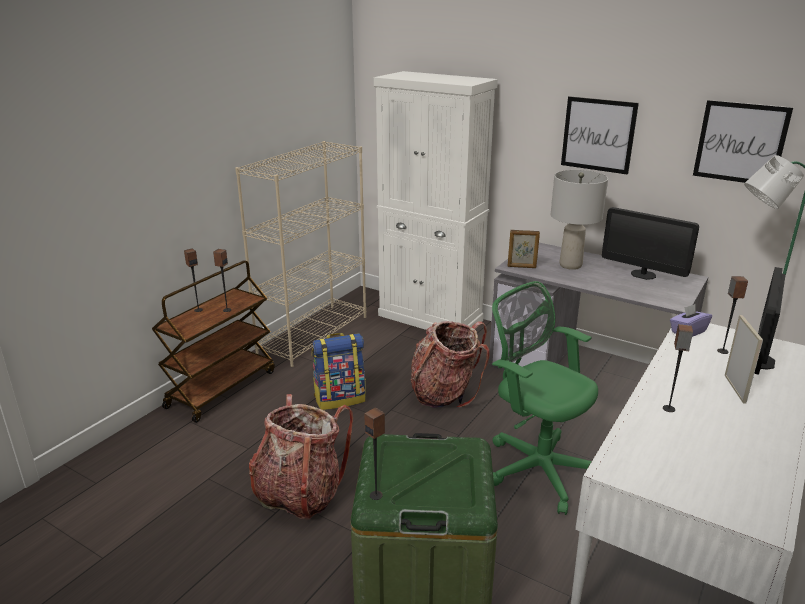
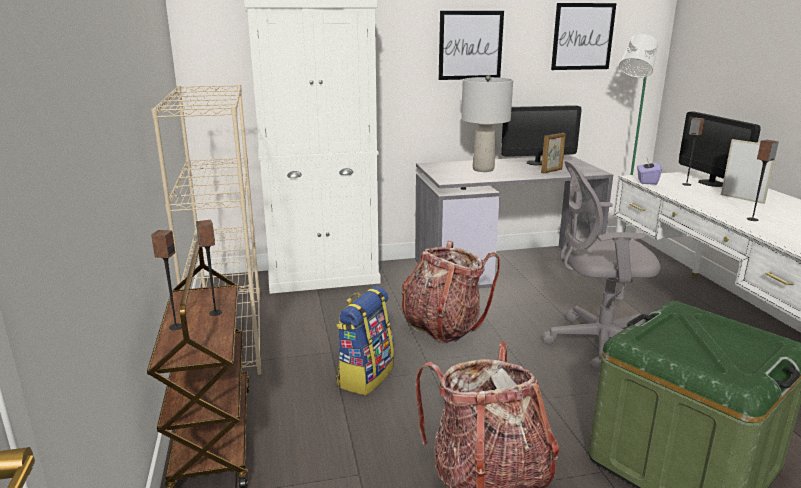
camera: 45 degrees left, 5 degrees down
speaker [364,408,385,500] -> none
green office chair [492,281,598,515] -> grey office chair [542,160,660,372]
picture frame [508,230,540,268] -> picture frame moved to [541,133,566,174]

